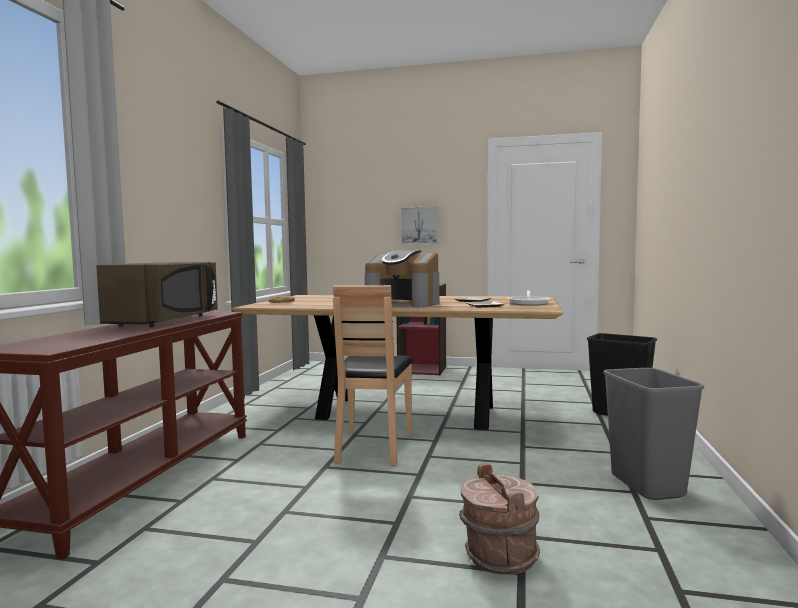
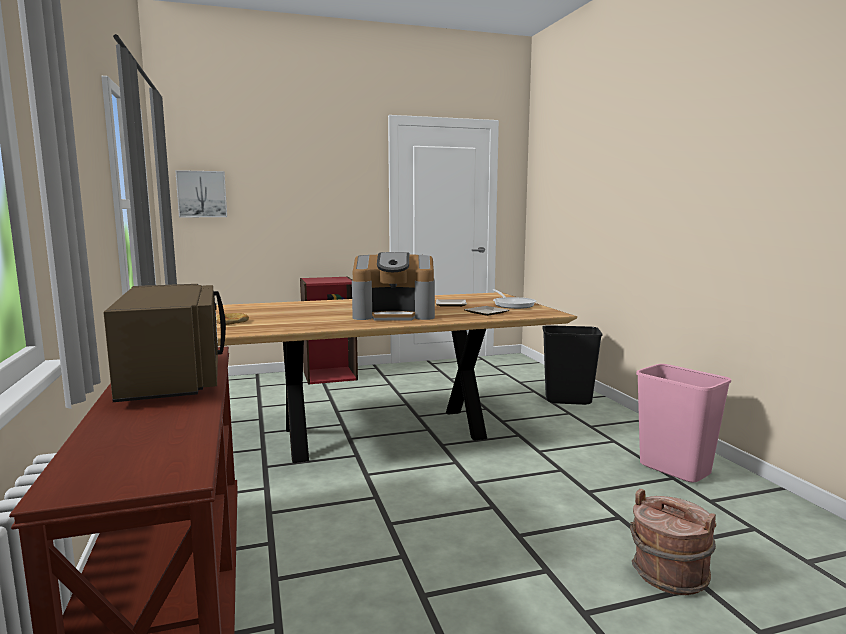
camera: 30 degrees left, 5 degrees up
brown chair [333,285,414,466] -> none
picture [401,206,438,244] -> picture moved to [175,170,227,217]
grey trash can [604,368,704,500] -> pink trash can [636,364,731,482]

